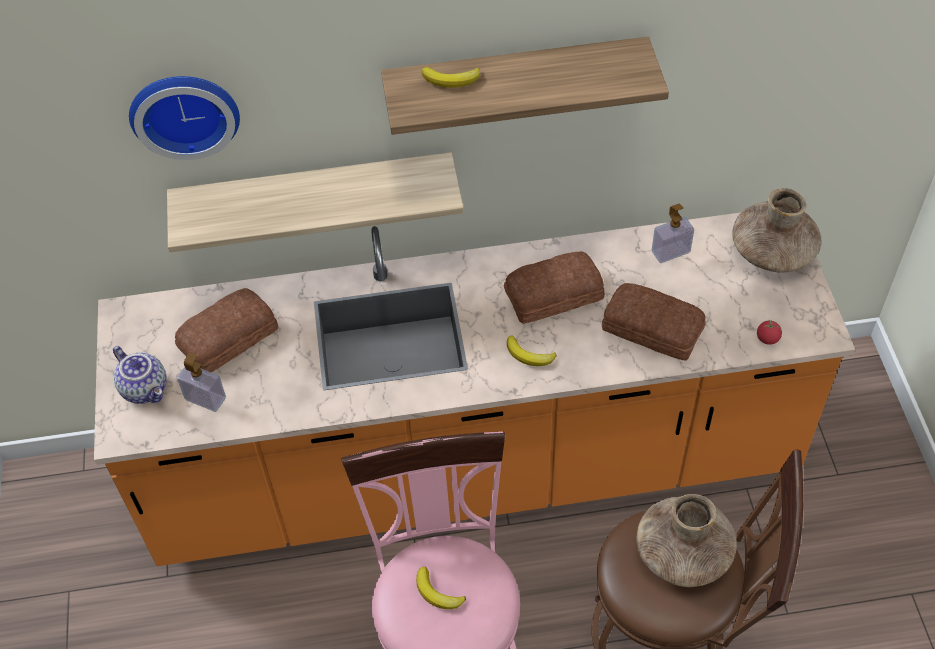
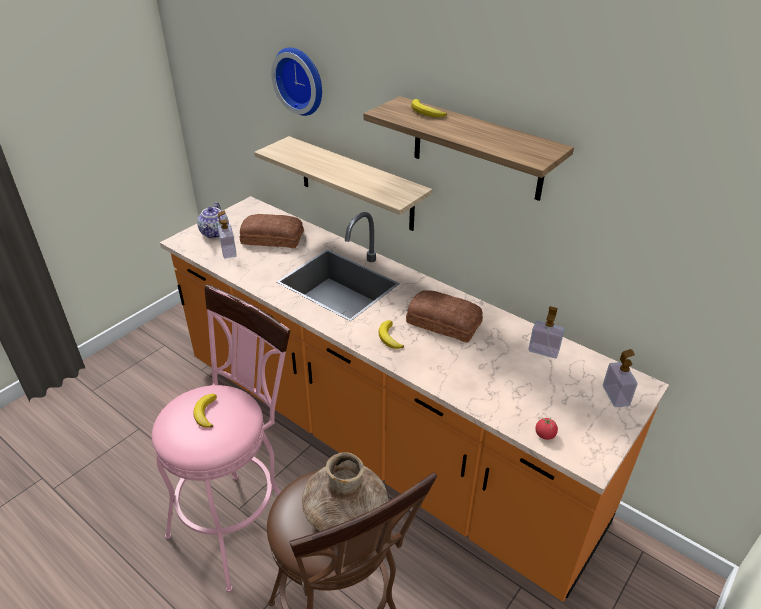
camera: 45 degrees right, 15 degrees down
bread [602,283,706,361] -> none
brown vase [733,188,821,273] -> soap dispenser [603,349,638,407]

